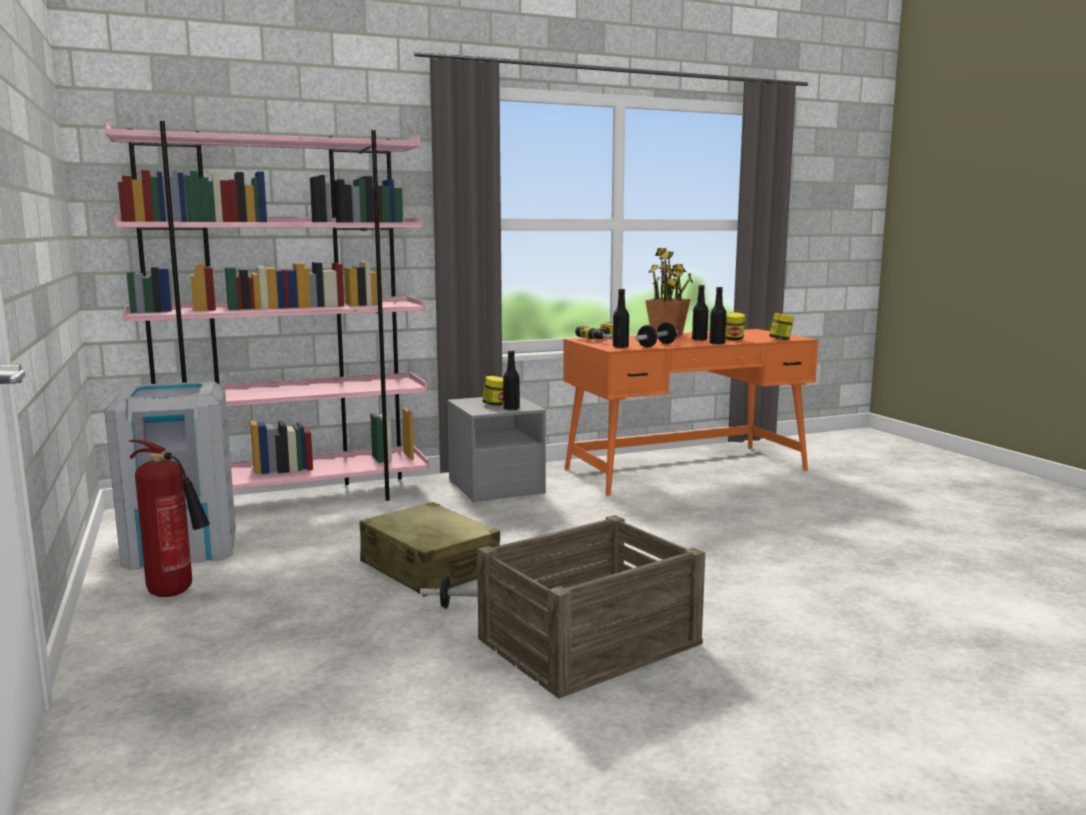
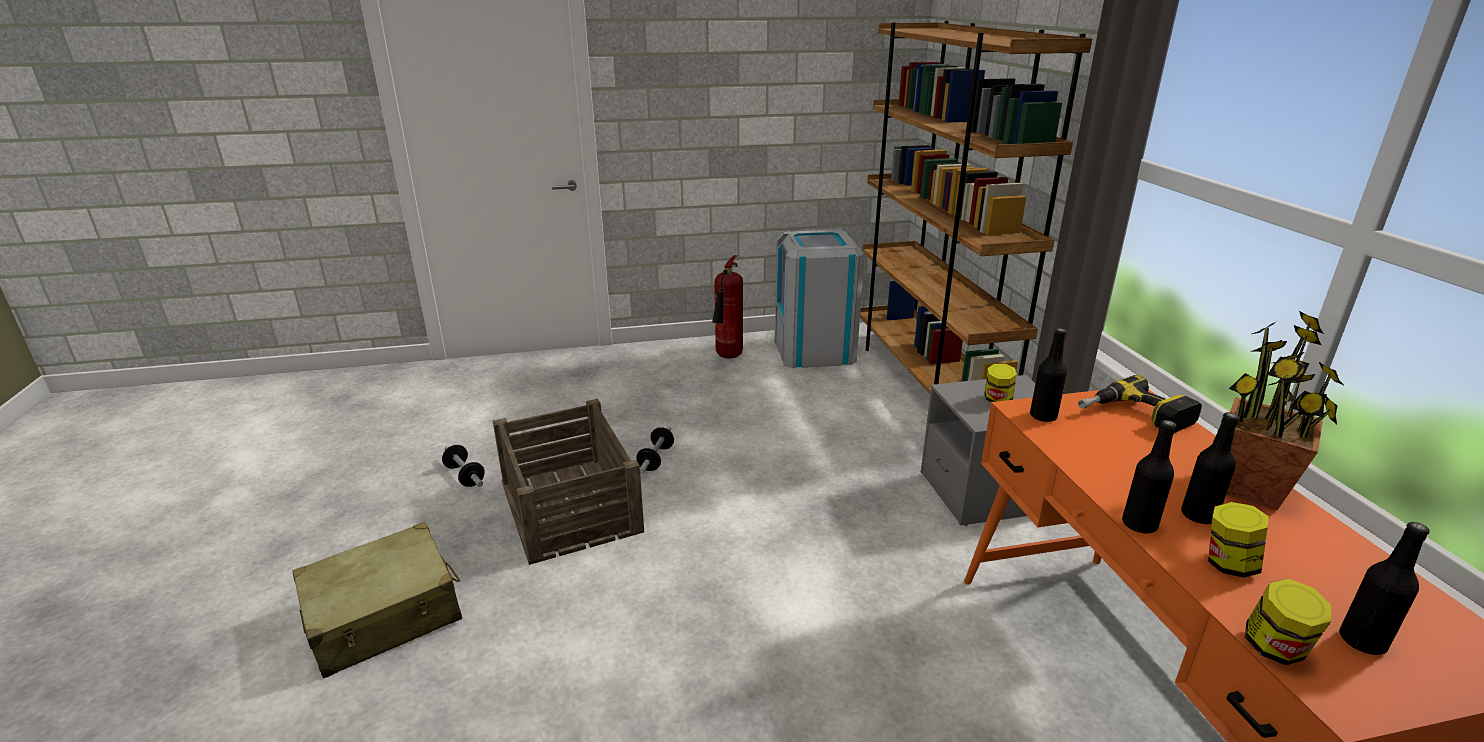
camera: 100 degrees right, 15 degrees up
pink bookcase [104,121,429,501] -> brown bookcase [860,21,1092,394]
beige suitcase [360,502,500,597] -> beige suitcase moved to [292,522,462,678]
black bottle [503,350,520,411] -> black bottle moved to [1339,522,1429,655]
dumbbell [635,322,678,348] -> dumbbell moved to [442,445,485,487]

